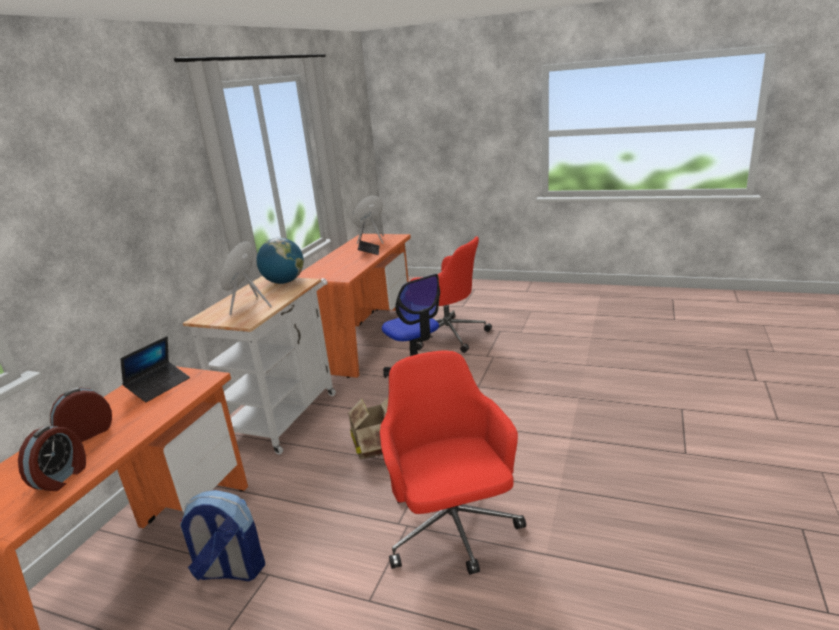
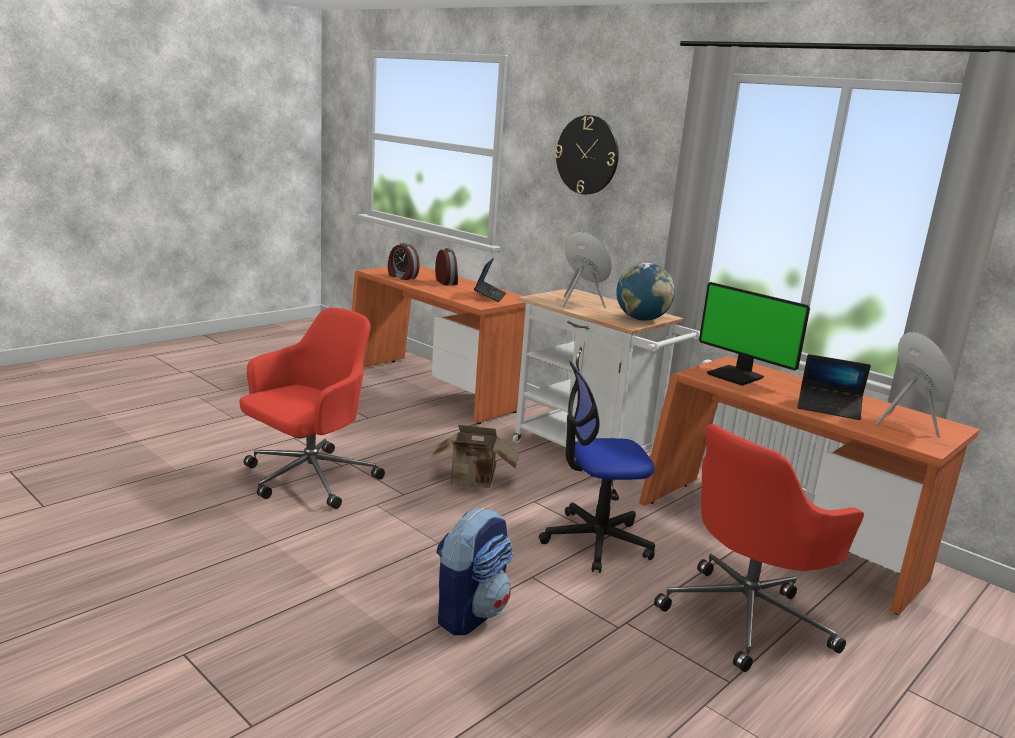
camera: 110 degrees right, 5 degrees down
laptop [121,336,190,402] -> laptop turned 135 degrees counterclockwise [474,258,506,302]
backpack [180,490,265,581] -> backpack moved to [436,508,513,635]
red office chair [380,351,526,575] -> red office chair turned 60 degrees counterclockwise [239,307,385,509]
none -> wall clock [555,115,619,194]
none -> monitor [699,282,810,386]

